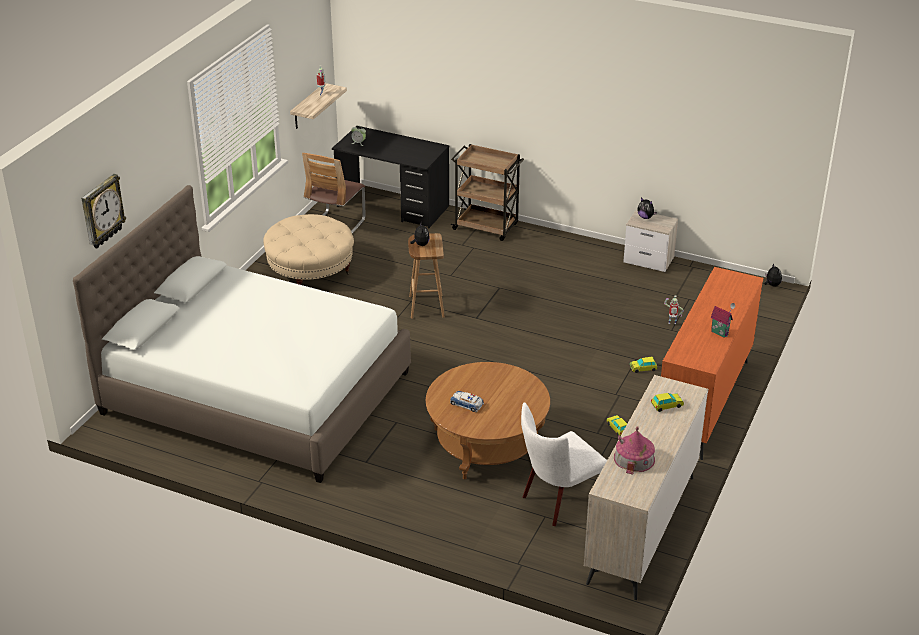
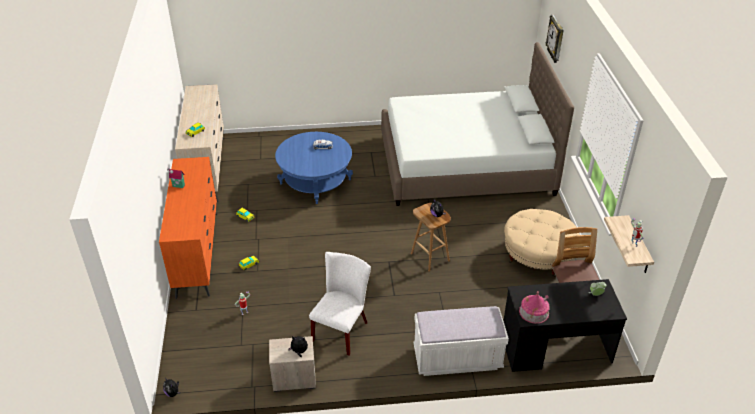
camera: 150 degrees right, 5 degrees up
brown coffee table [426,362,550,479] -> blue coffee table [275,132,353,204]
brown cart [451,144,524,241] -> white bench [413,306,509,376]
white chair [521,402,607,526] -> white chair moved to [309,252,371,355]
toy house [614,426,655,475] -> toy house moved to [519,291,549,324]

